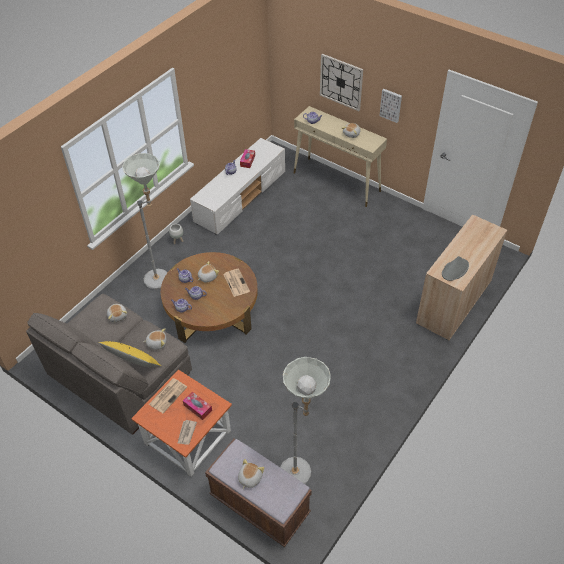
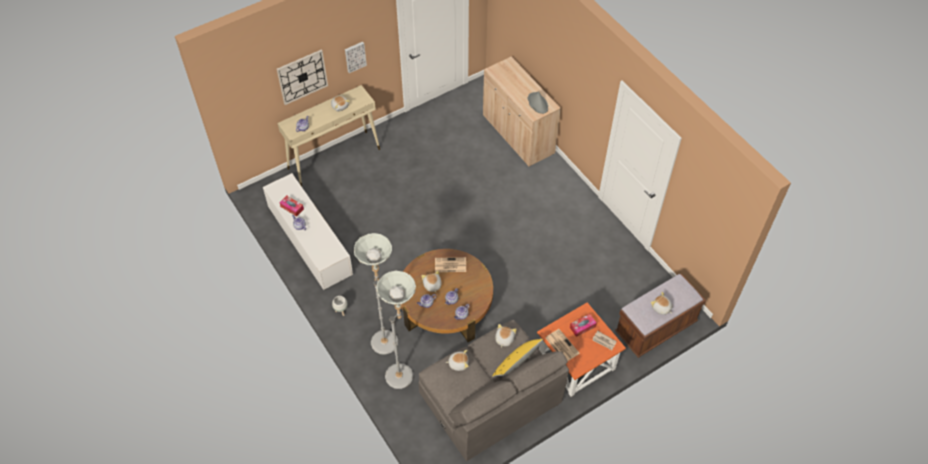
camera: 70 degrees left, 5 degrees up
grey floor lamp [280,357,331,484] -> grey floor lamp moved to [377,270,416,389]

